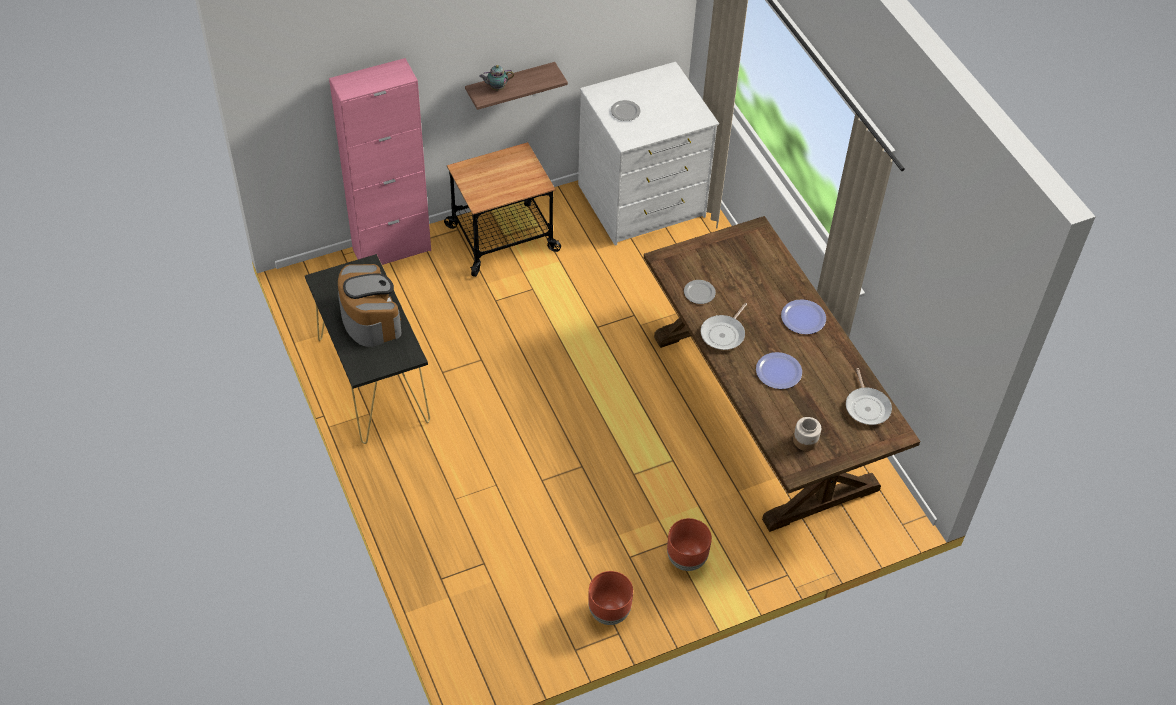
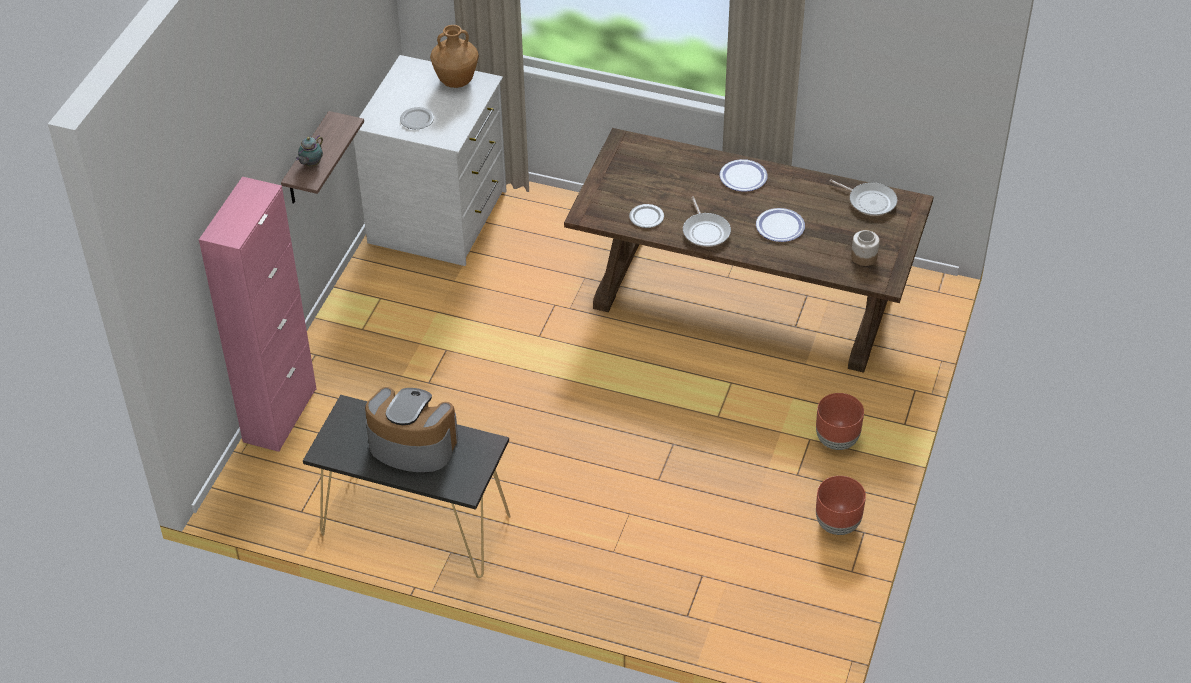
camera: 45 degrees left, 5 degrees down
cart [444,142,561,277] -> none
none -> brown vase [430,25,479,88]

